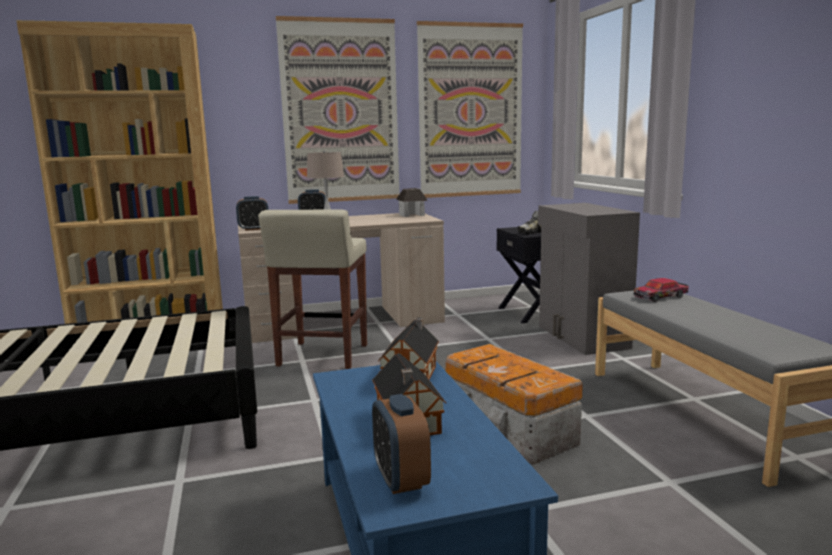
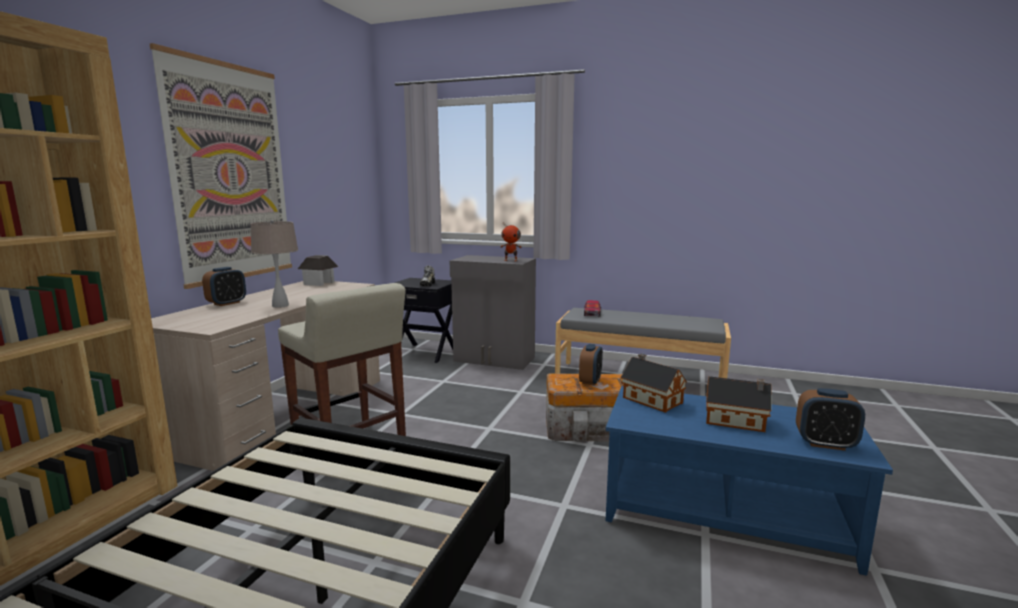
camera: 55 degrees left, 0 degrees up
alarm clock [236,196,269,231] -> alarm clock moved to [579,344,603,386]
picture [417,21,523,198] -> none
none -> toy robot [500,223,522,261]

